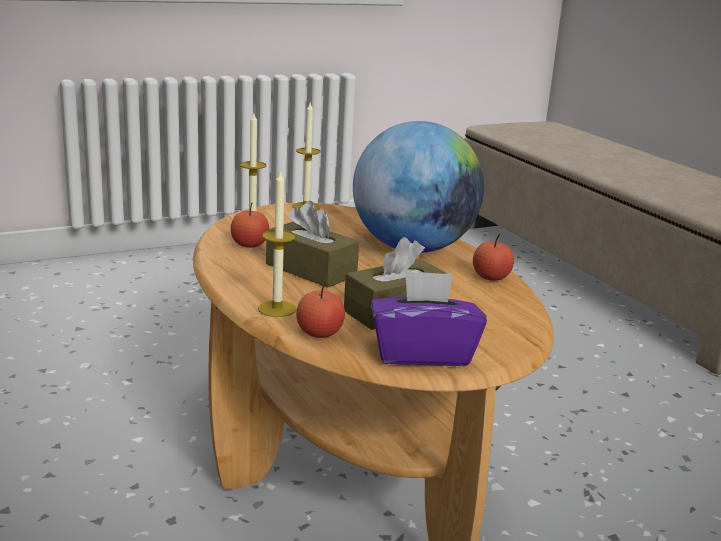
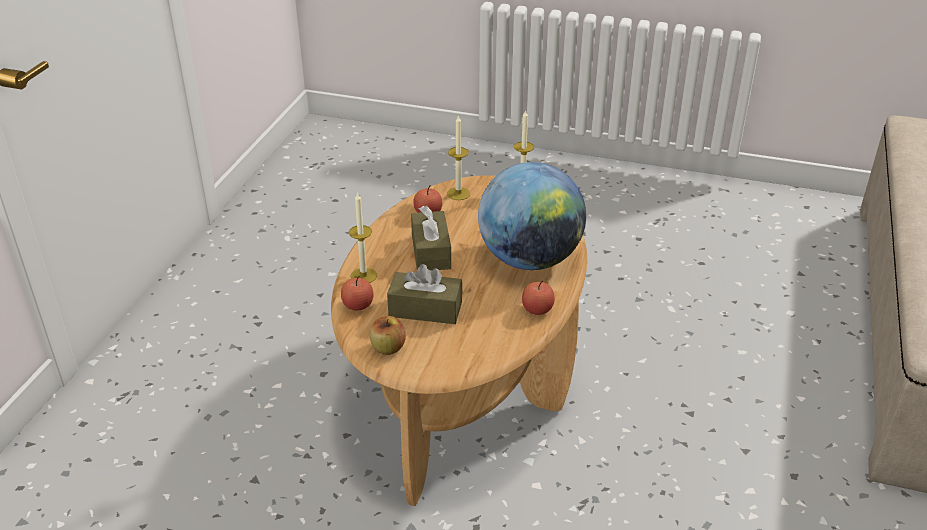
camera: 45 degrees right, 15 degrees up
purple tissue box [371,271,487,366] -> apple [370,316,406,355]

